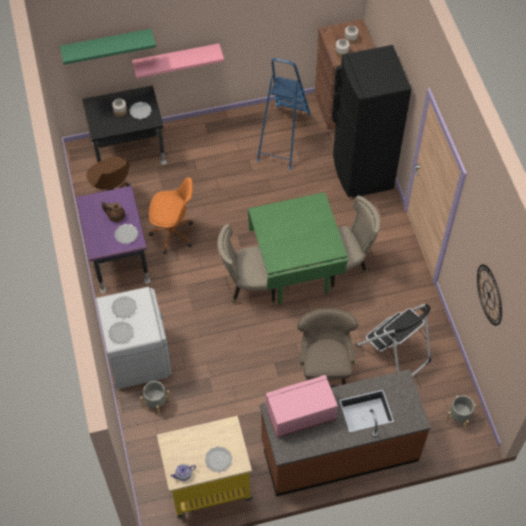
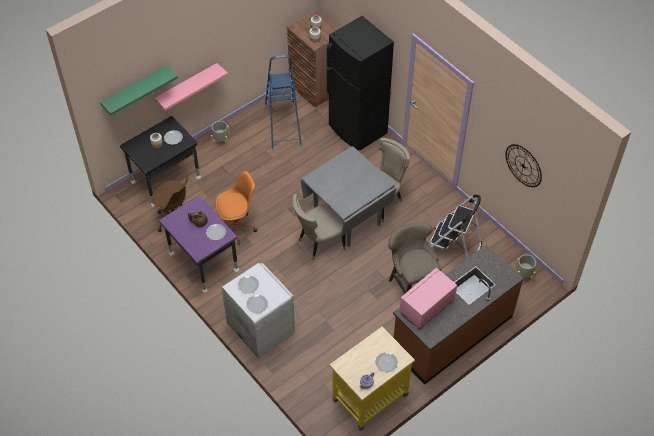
camera: 25 degrees left, 5 degrees down
grey planter [140,381,171,417] -> grey planter moved to [211,121,230,148]
green dining table [248,192,348,304] -> grey dining table [300,147,396,247]

